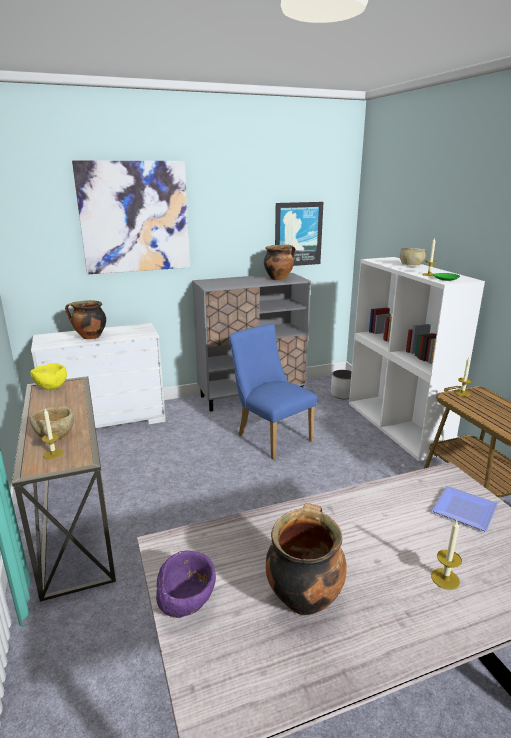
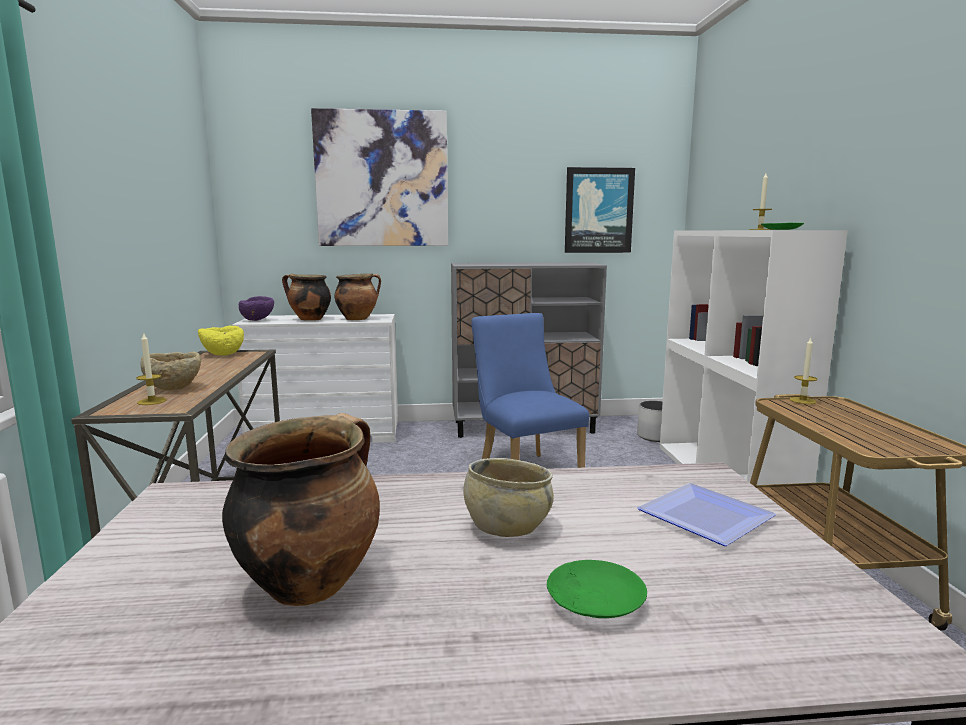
camera: 15 degrees right, 10 degrees down
purple bowl [156,550,216,618] -> purple bowl moved to [239,296,274,321]
cooking pot [264,245,296,280] -> cooking pot moved to [335,274,381,320]
beige bowl [400,248,426,265] -> beige bowl moved to [463,458,554,537]
candle [431,520,462,590] -> green plate [547,560,647,618]

